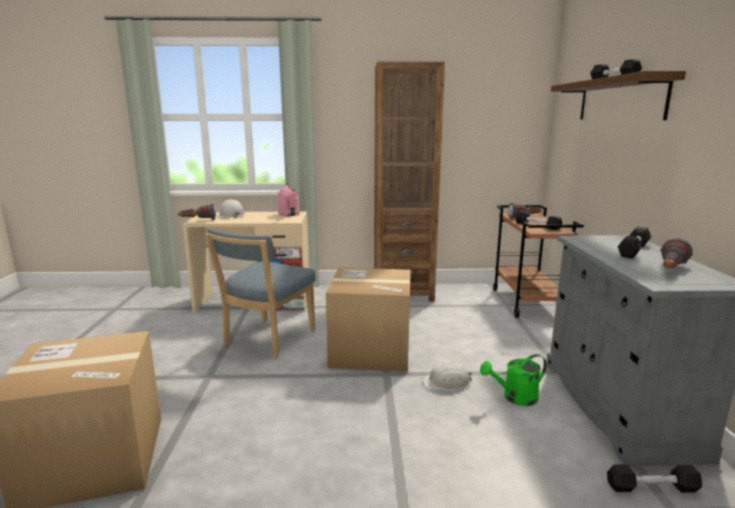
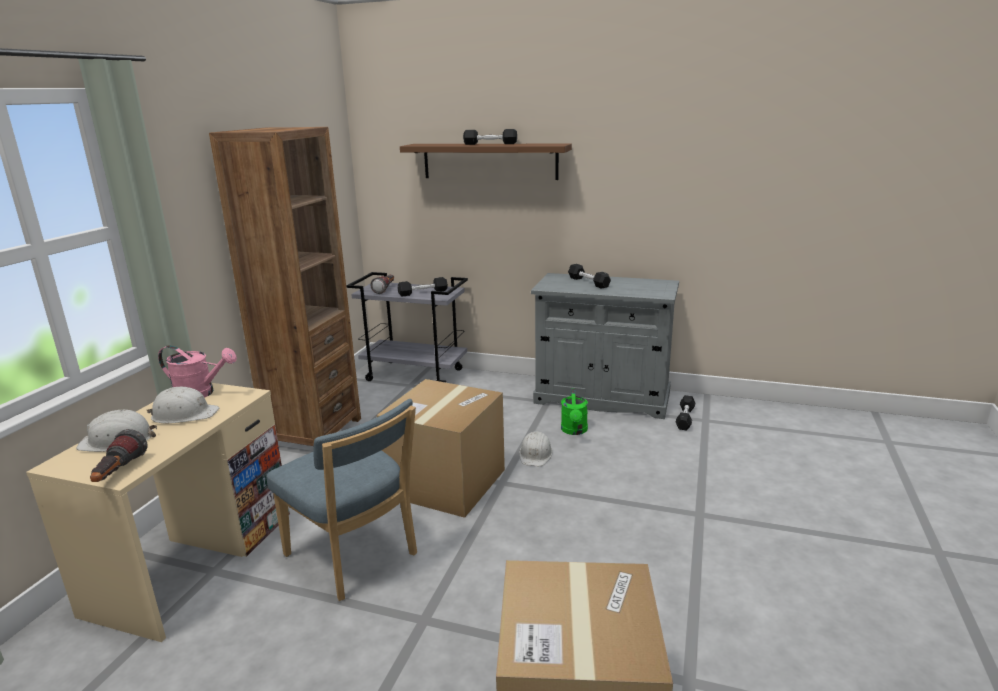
camera: 70 degrees left, 5 degrees up
brown cart [493,205,584,318] -> grey cart [346,272,468,382]
flashlight [660,238,693,268] -> none
none -> white hard hat [147,387,219,423]

